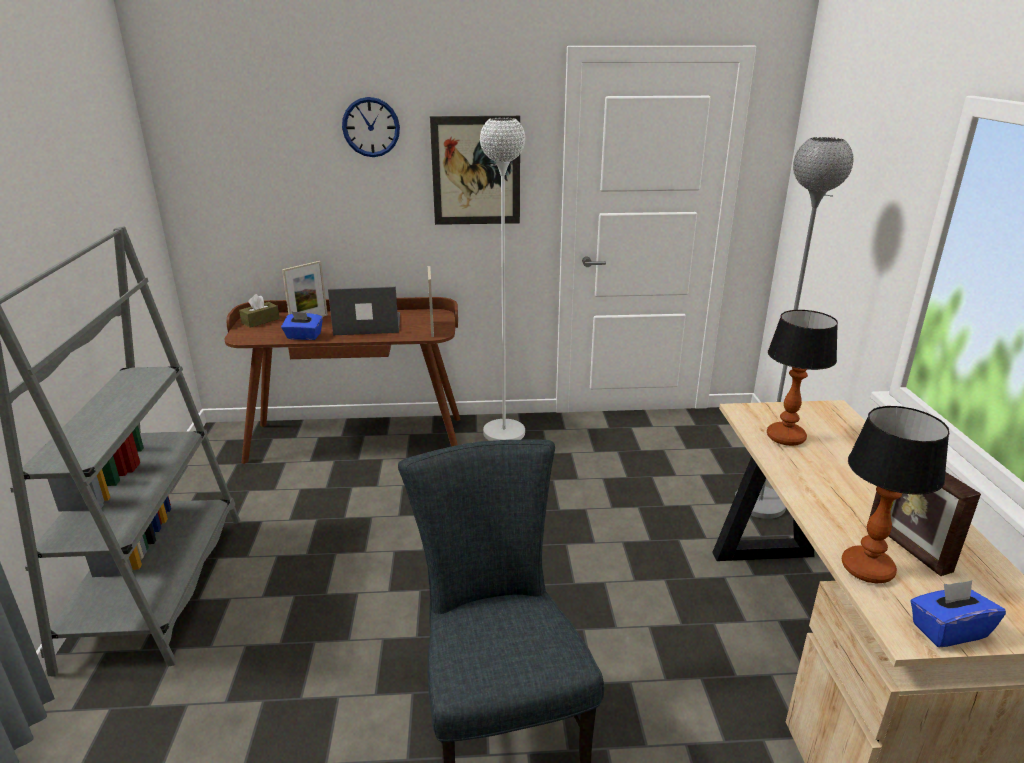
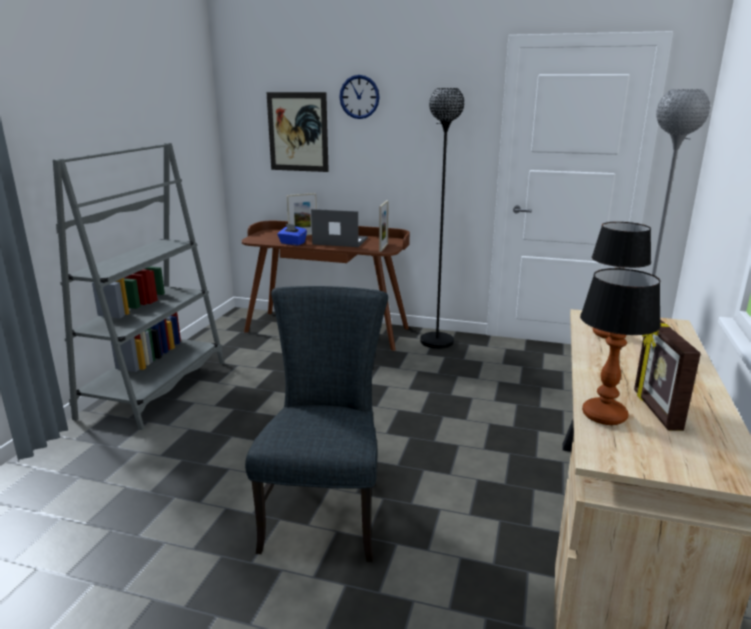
camera: 20 degrees right, 5 degrees down
brown tissue box [239,294,280,328] -> none
picture [430,116,520,225] -> picture moved to [266,92,329,172]
white floor lamp [480,117,525,441] -> black floor lamp [420,88,464,349]
blue tissue box [910,580,1006,647] -> none

